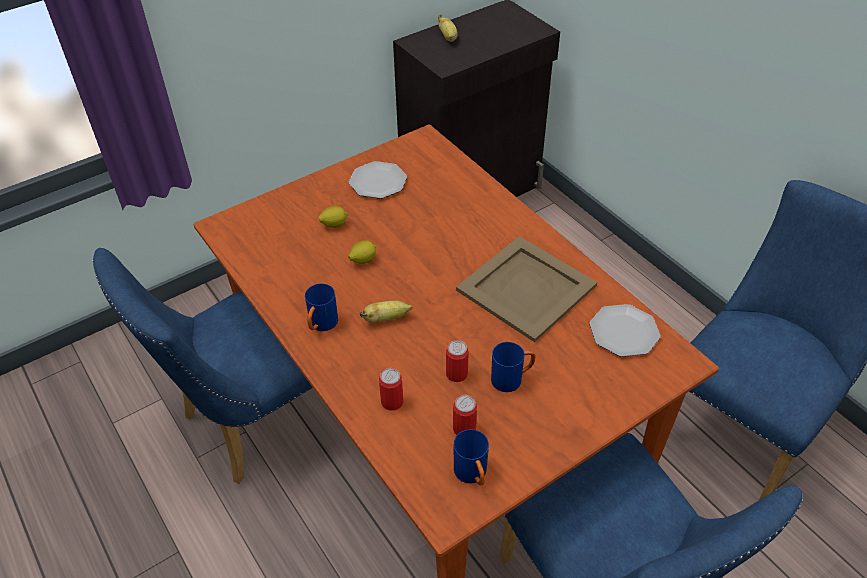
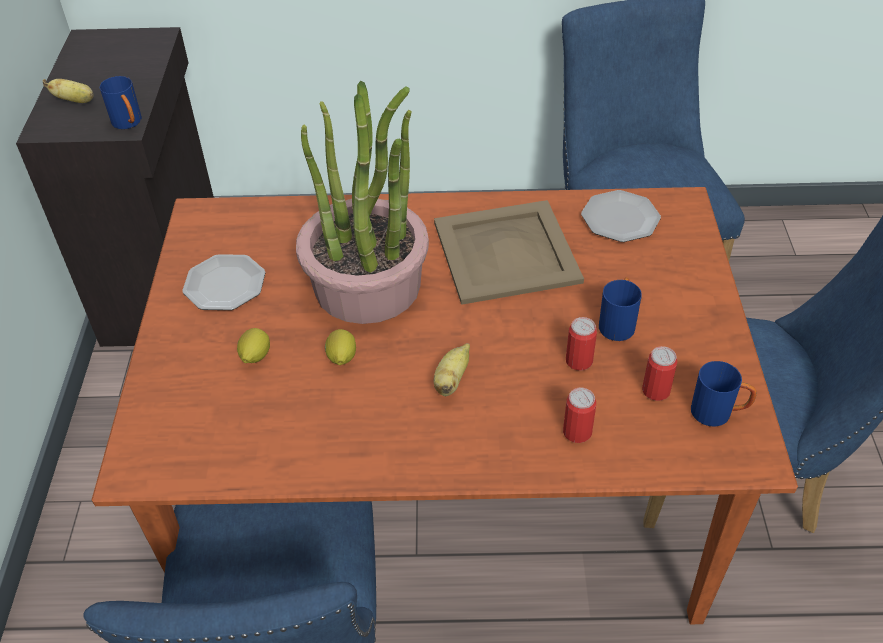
camera: 55 degrees left, 0 degrees up
blue mug [305,283,338,331] -> blue mug moved to [100,76,142,129]
none -> potted plant [296,81,429,324]

